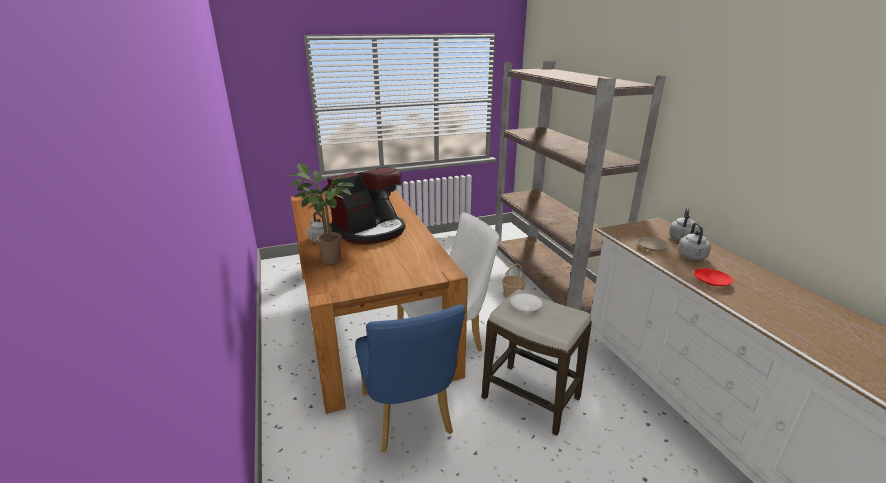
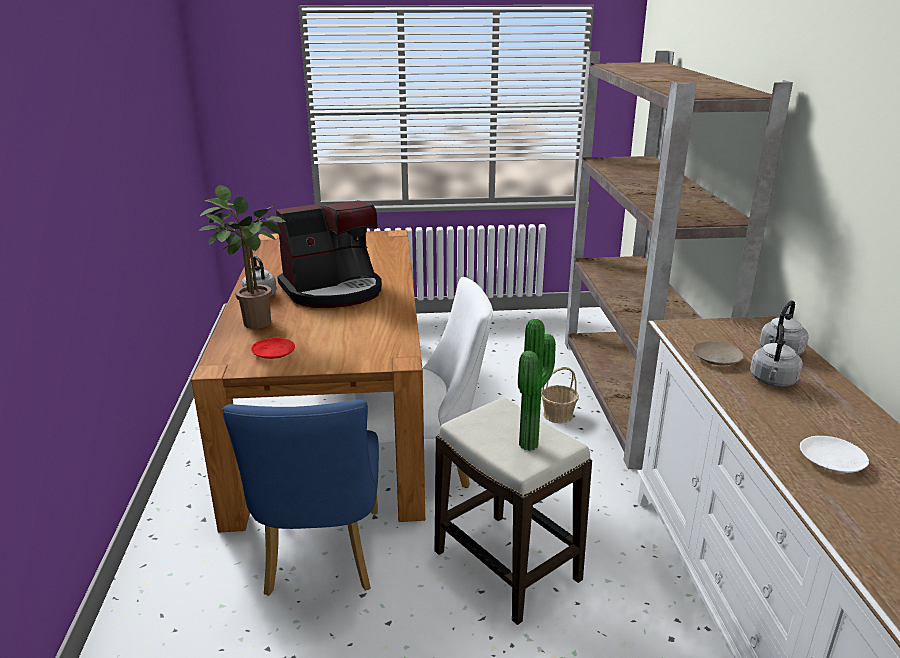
camera: 15 degrees right, 0 degrees up
white plate [510,294,542,312] -> white plate moved to [800,436,869,473]
red plate [694,268,733,286] -> red plate moved to [251,338,295,359]
none -> potted plant [518,319,556,451]

